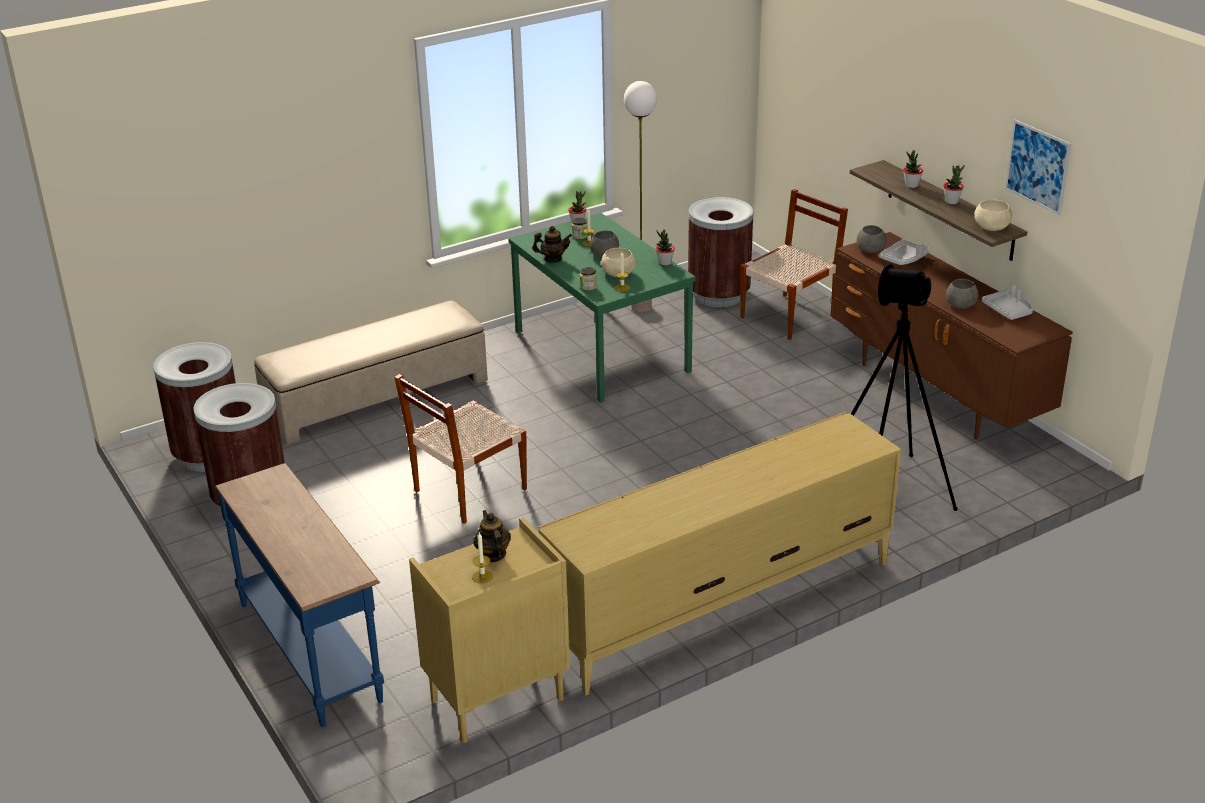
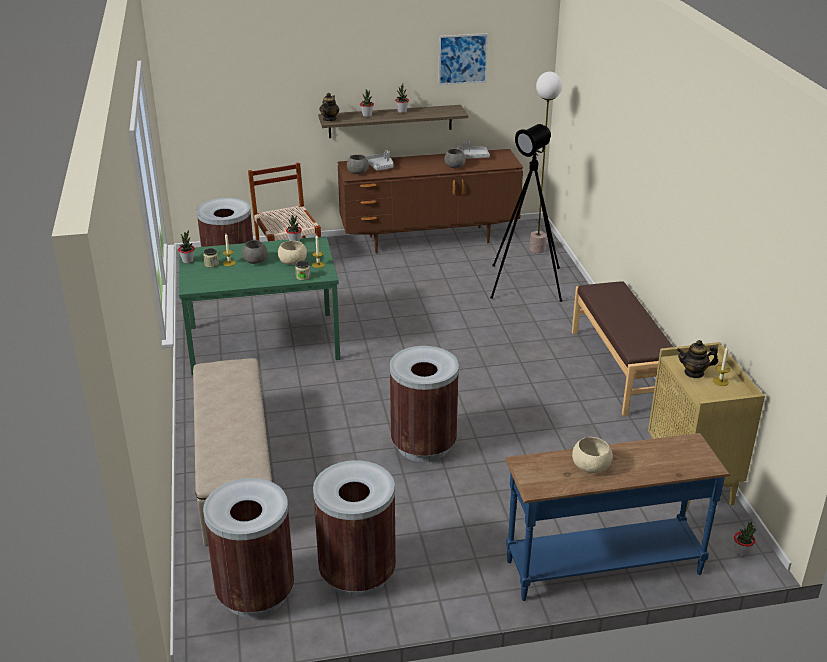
camera: 70 degrees left, 0 degrees up
chair [394,374,527,524] -> brown trash can [390,346,459,462]
teapot [532,226,572,262] -> teapot moved to [319,93,339,121]
beige cabinet [538,412,901,696] -> brown bench [572,281,673,416]
floor lamp [624,81,657,312] -> floor lamp moved to [530,72,562,253]
beige bowl [975,200,1012,231] -> beige bowl moved to [572,437,613,473]
none -> potted plant [734,521,756,556]

